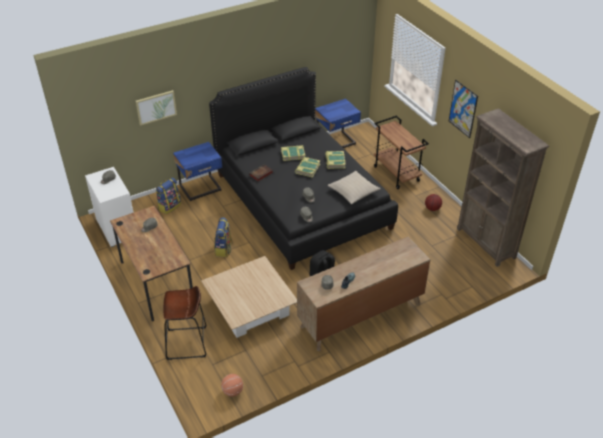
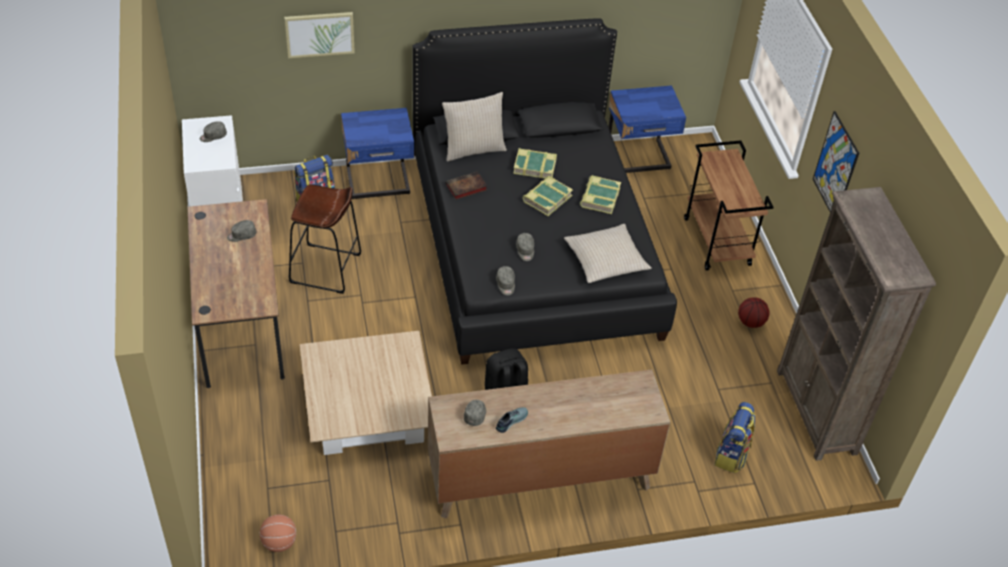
camera: 15 degrees right, 5 degrees up
brown stool [163,286,206,360] -> brown stool moved to [289,184,361,294]
backpack [214,217,233,257] -> backpack moved to [714,402,755,473]
none -> beige pillow [442,92,507,162]

